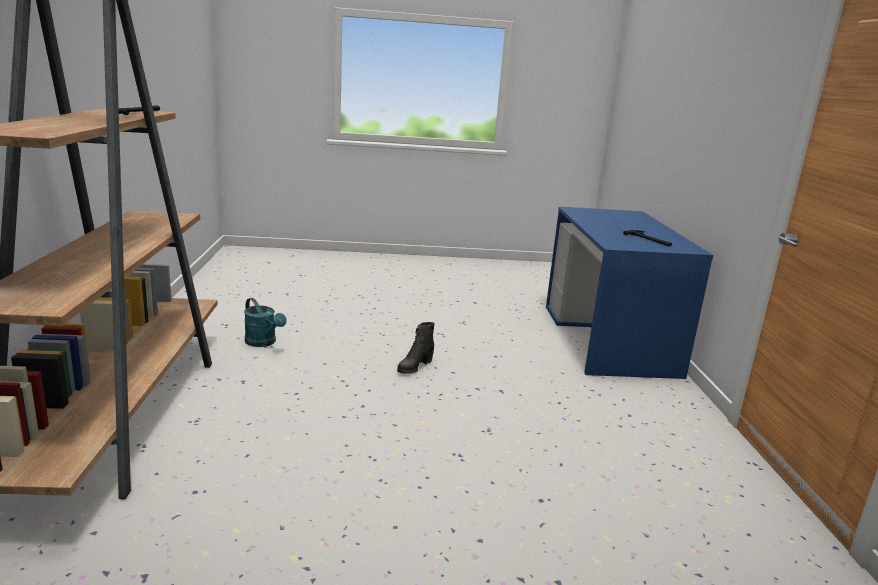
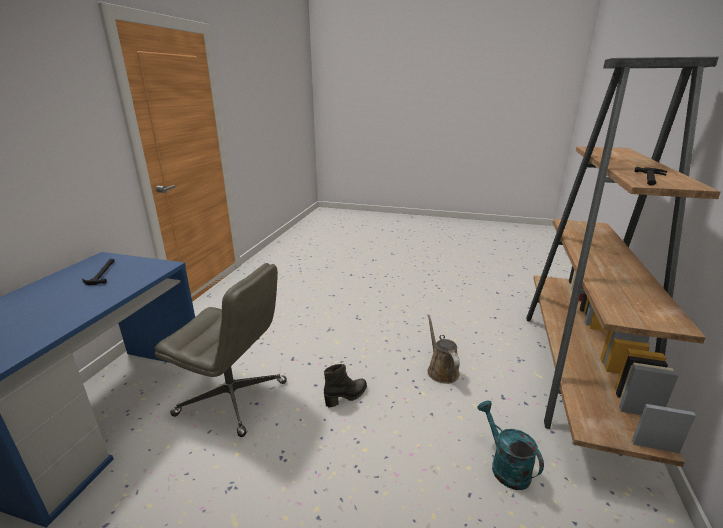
camera: 160 degrees left, 5 degrees up
none -> grey office chair [155,263,287,437]
none -> brown watering can [427,314,460,384]

